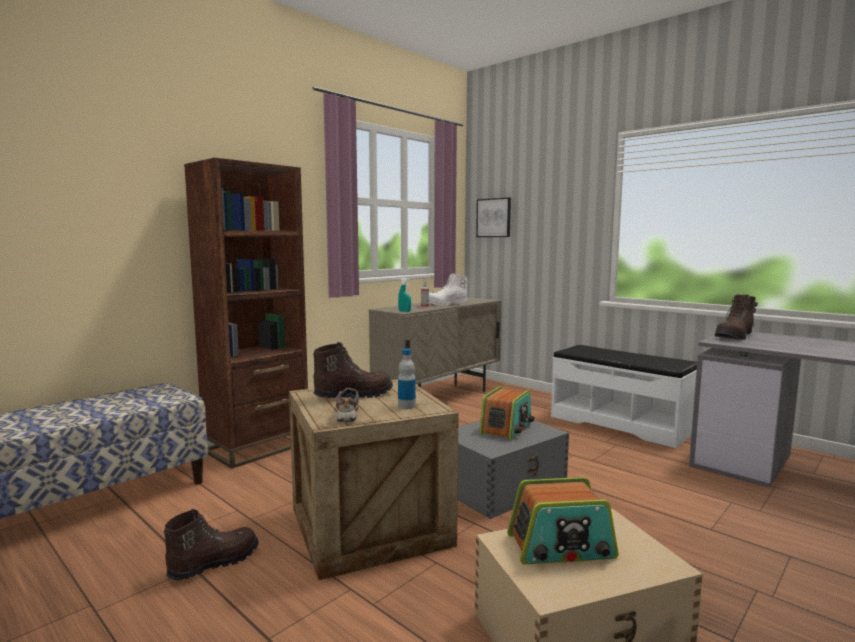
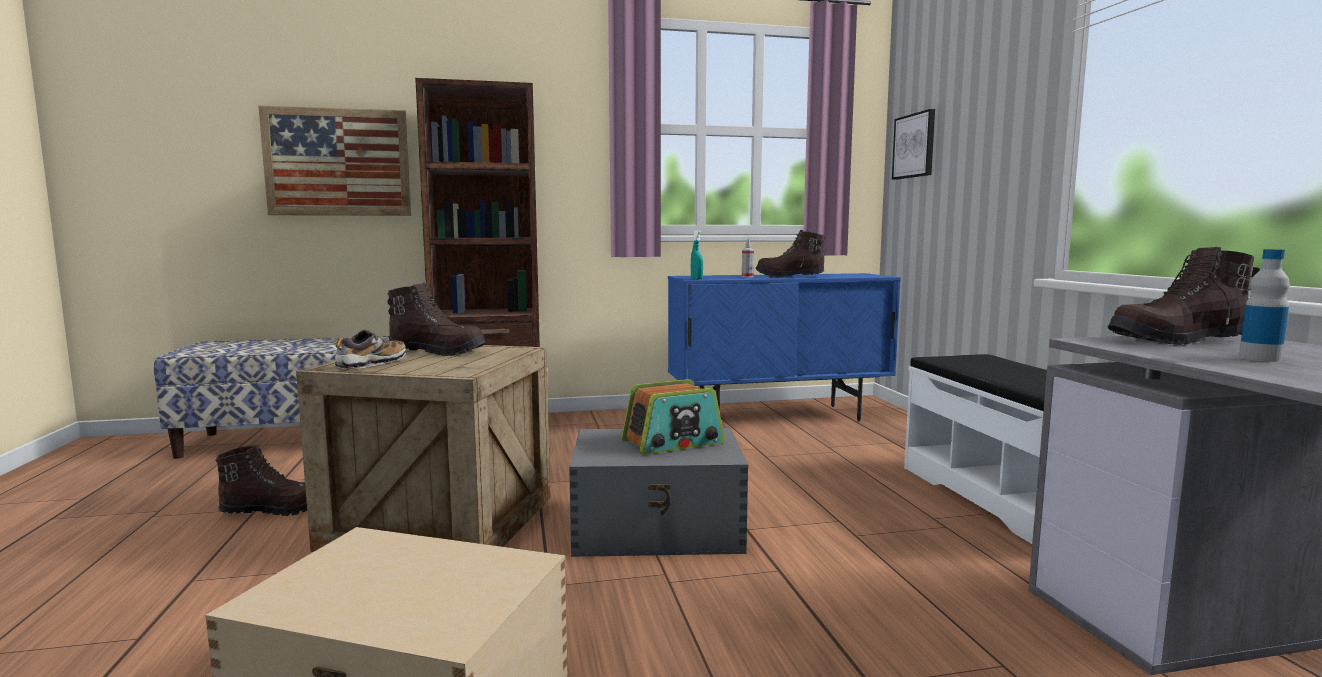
camera: 35 degrees right, 0 degrees up
beige cabinet [369,297,502,392] -> blue cabinet [668,273,901,421]
bottle [398,348,416,409] -> bottle moved to [1239,249,1290,362]
white boot [429,274,468,306] -> brown boot [755,230,825,277]
radio [507,477,619,565] -> none
none -> picture [258,105,411,216]

